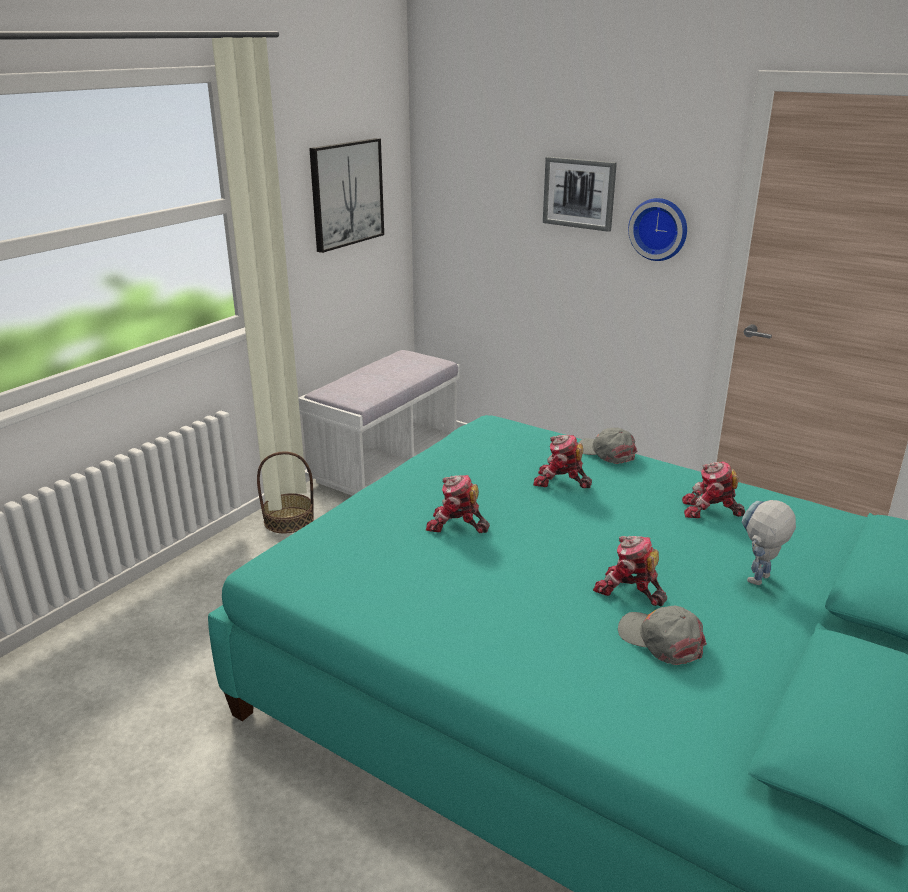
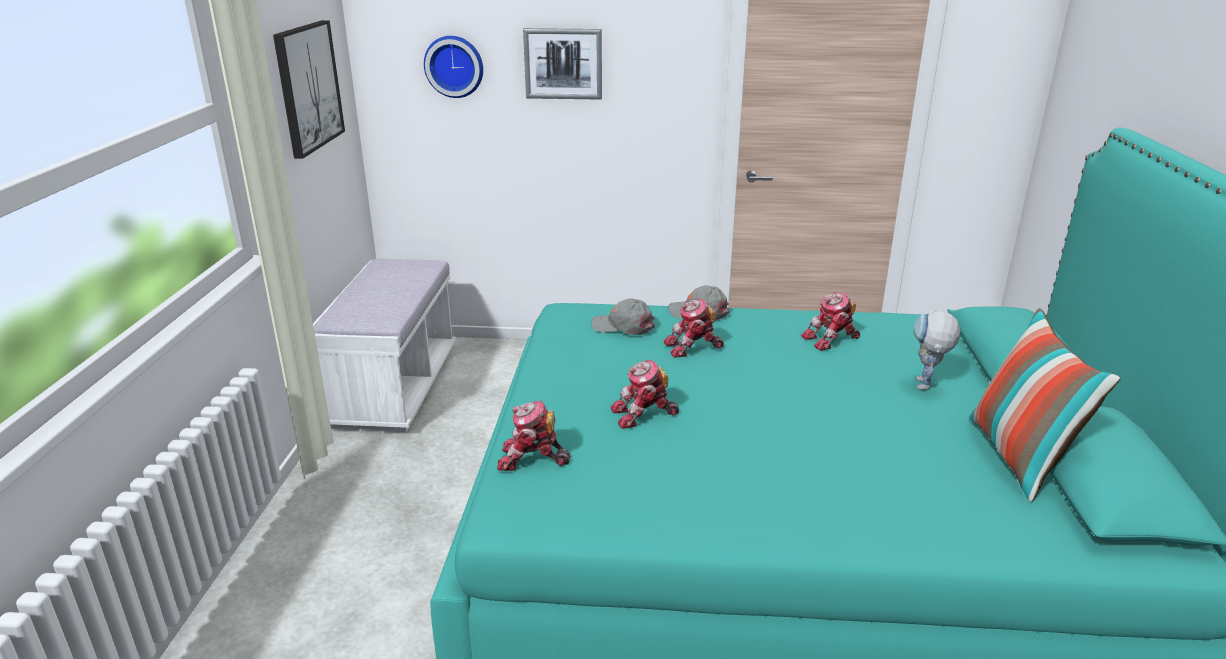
camera: 30 degrees left, 0 degrees up
basket [257,452,314,533] -> none
toy robot [593,536,667,606] -> toy robot moved to [497,401,570,471]
grey cap [618,606,707,665] -> grey cap moved to [591,298,655,335]
wall clock [628,198,687,261] -> wall clock moved to [424,36,483,98]
none -> pillow [969,308,1121,502]

